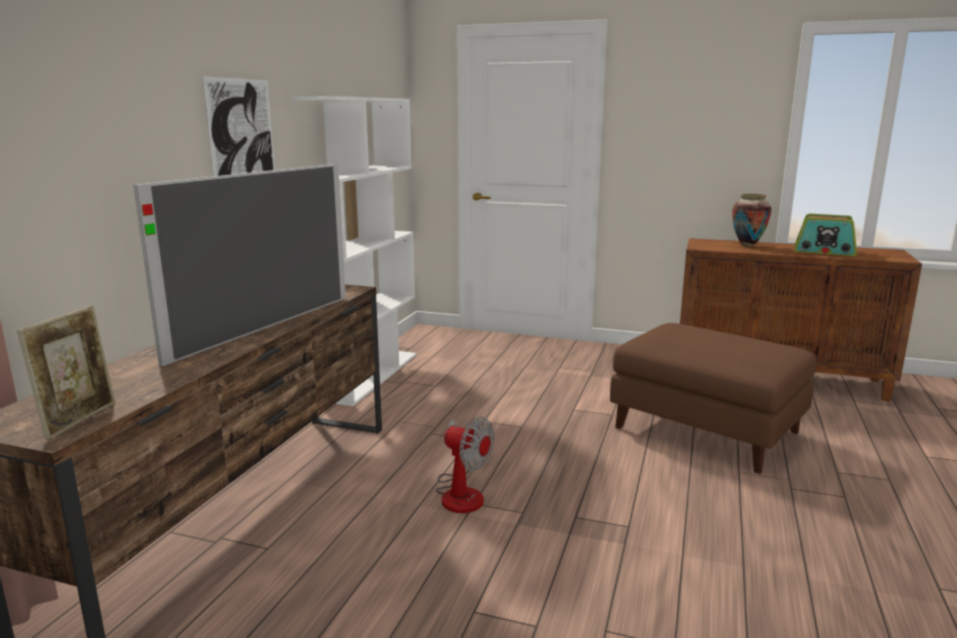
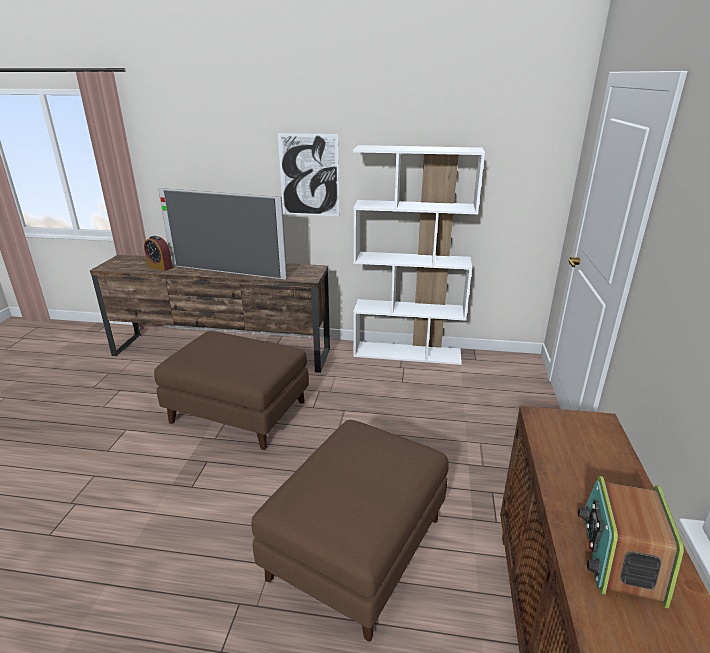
camera: 80 degrees right, 10 degrees up
picture frame [17,306,115,440] -> none
fan [436,417,494,513] -> brown ottoman [154,331,309,450]
vase [732,194,771,246] -> none
none -> alarm clock [144,236,173,271]

